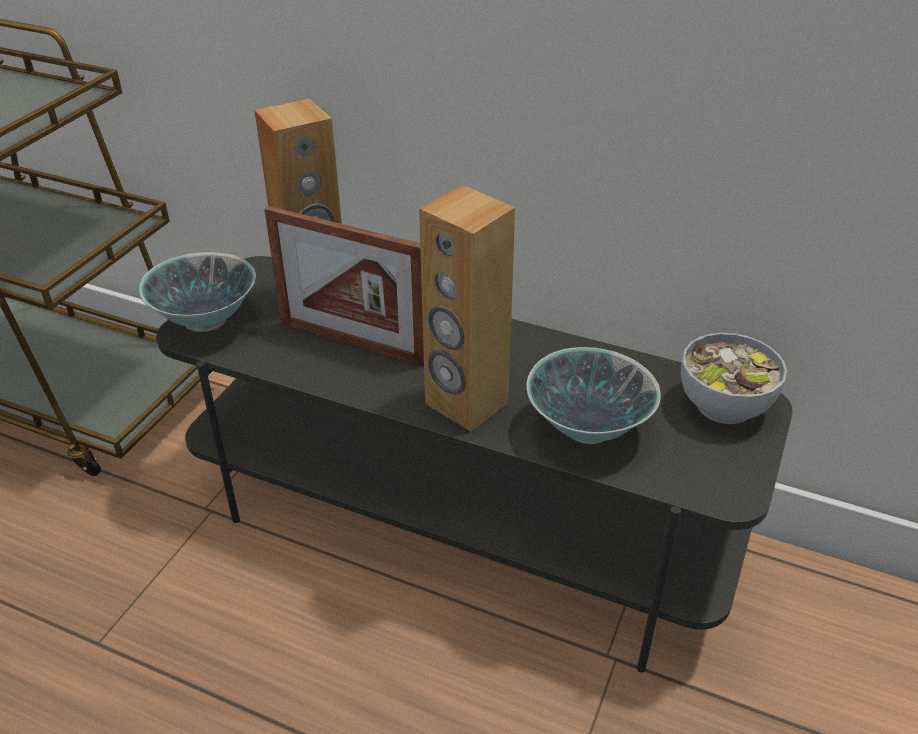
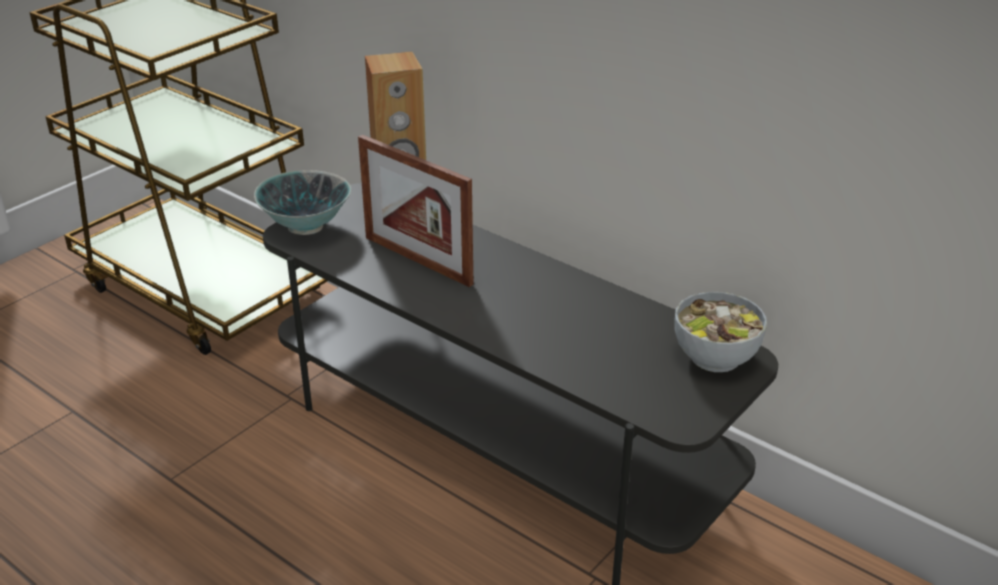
camera: 15 degrees right, 5 degrees down
brown speaker [419,185,515,432] -> none
bowl [526,347,661,444] -> none

